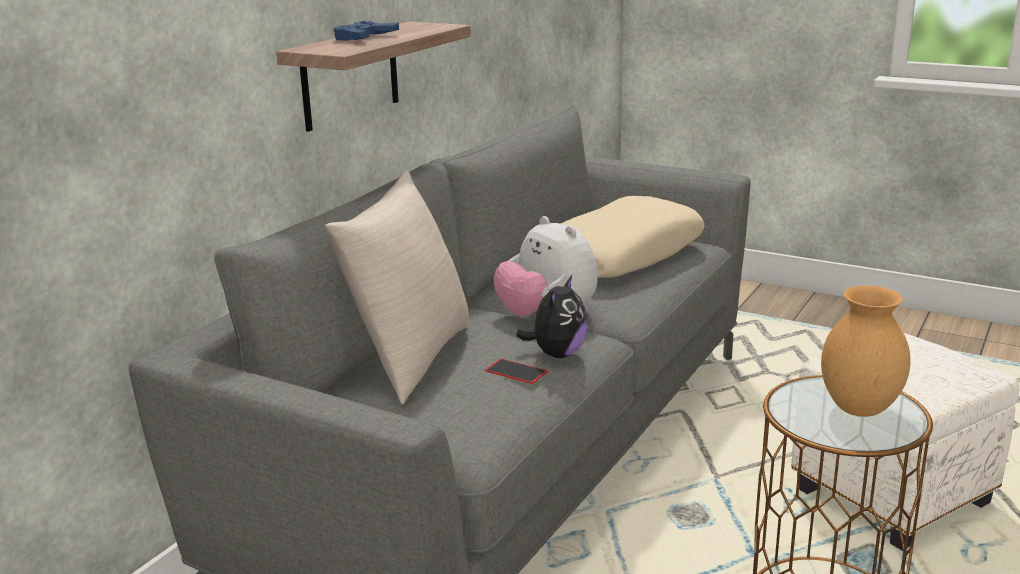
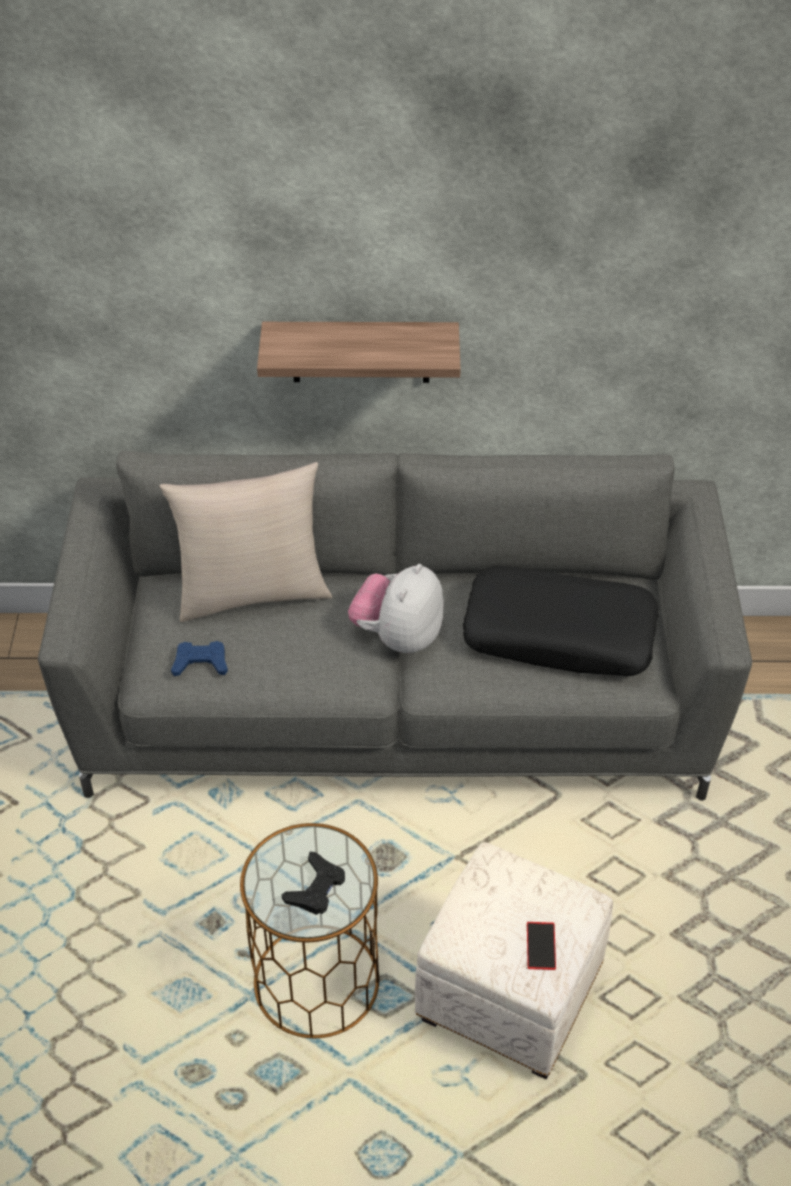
camera: 60 degrees right, 25 degrees up
blue game controller [334,21,399,41] -> blue game controller moved to [171,641,228,676]
phone [485,359,548,384] -> phone moved to [527,922,556,970]
plush toy [516,275,588,358] -> none
beige pillow [560,196,704,278] -> black pillow [463,566,659,676]
brown vase [821,285,910,417] -> black game controller [282,852,345,915]

